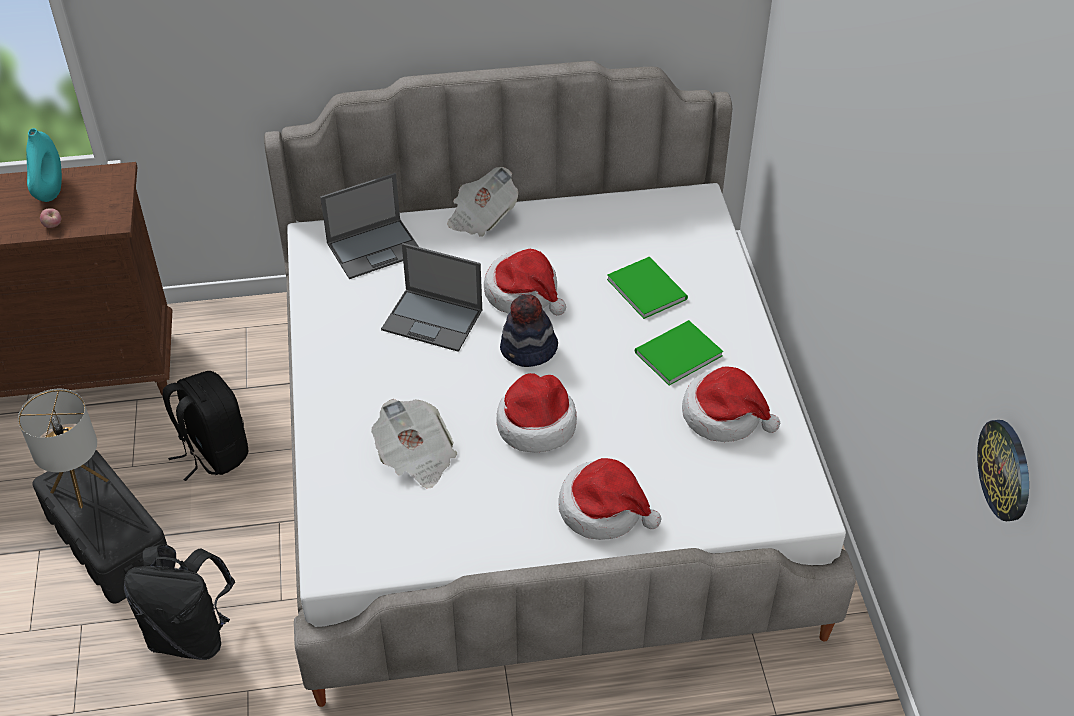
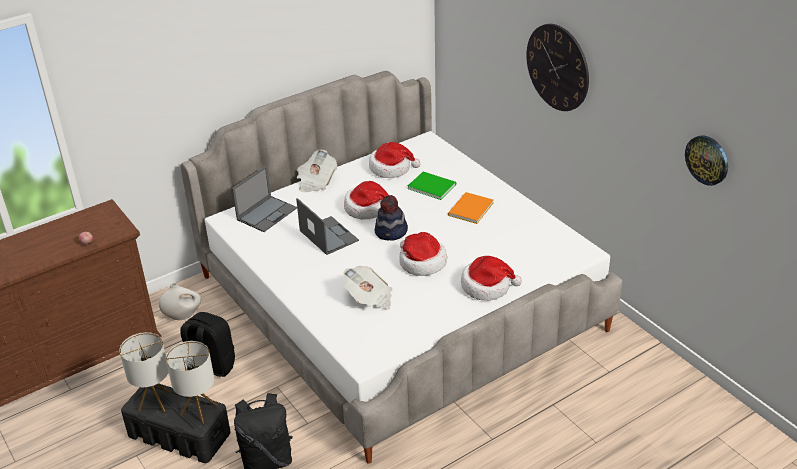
camera: 25 degrees left, 10 degrees down
turquoise vase [26,128,62,202] -> none
laptop [381,243,483,352] -> laptop turned 120 degrees counterclockwise [296,198,359,255]
green book [635,320,723,385] -> orange book [448,192,493,224]
hat [682,367,780,442] -> hat moved to [369,142,420,178]
none -> white vase [159,283,201,320]
none -> table lamp [166,341,218,424]
none -> wall clock [526,24,589,111]

